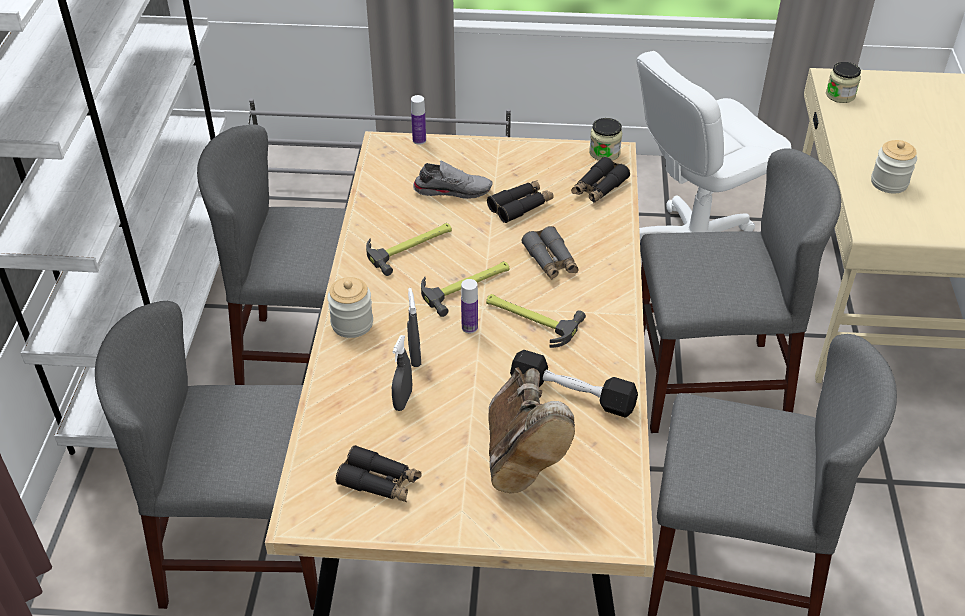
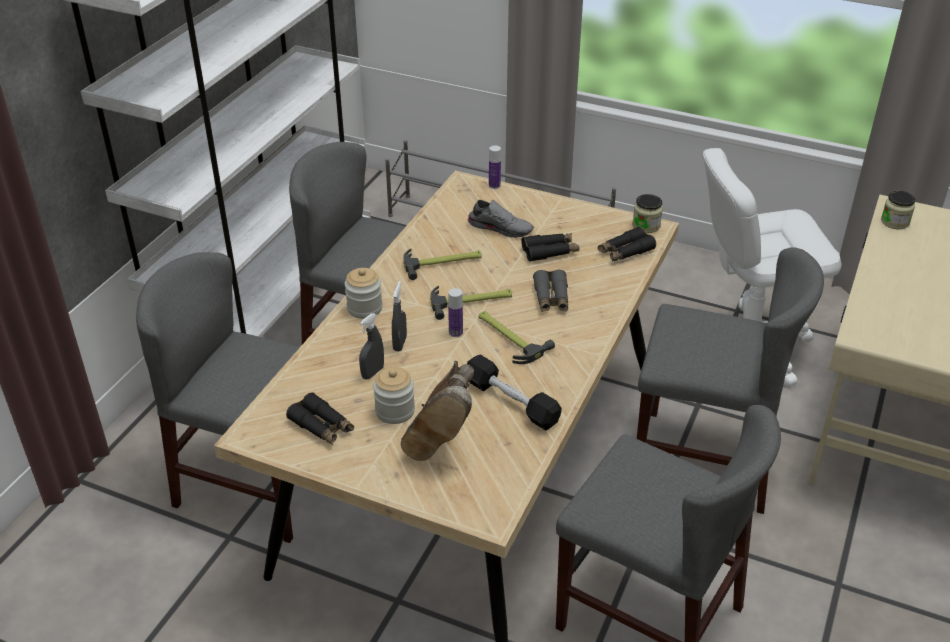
camera: 20 degrees right, 5 degrees down
jar [871,140,917,194] -> jar moved to [373,367,415,424]

